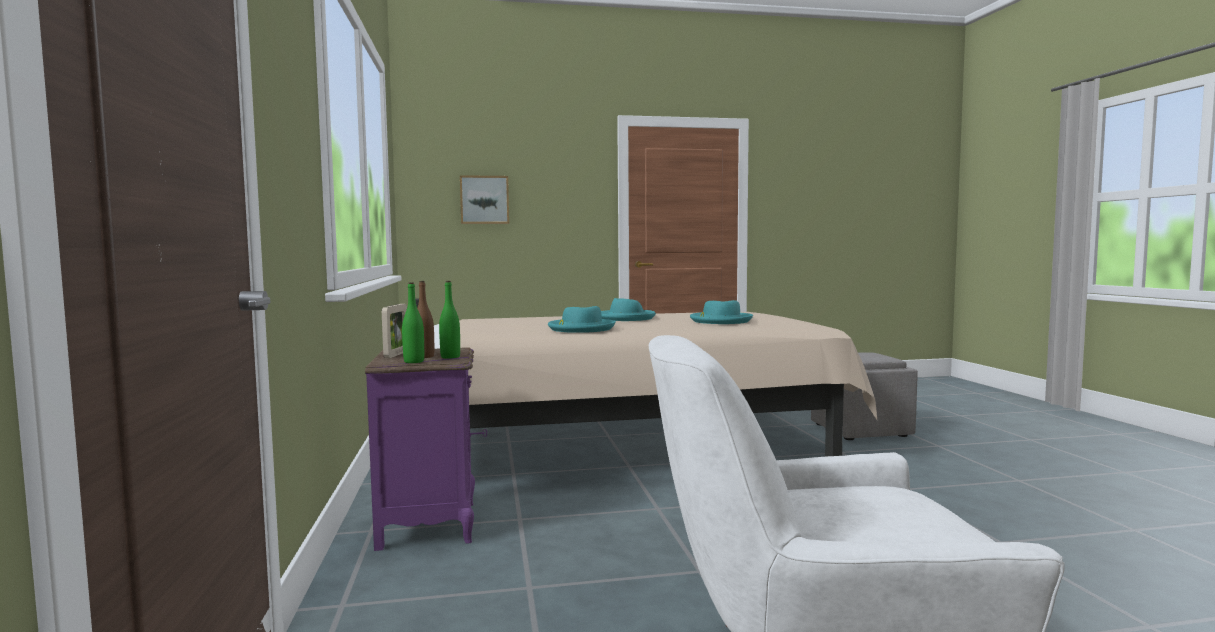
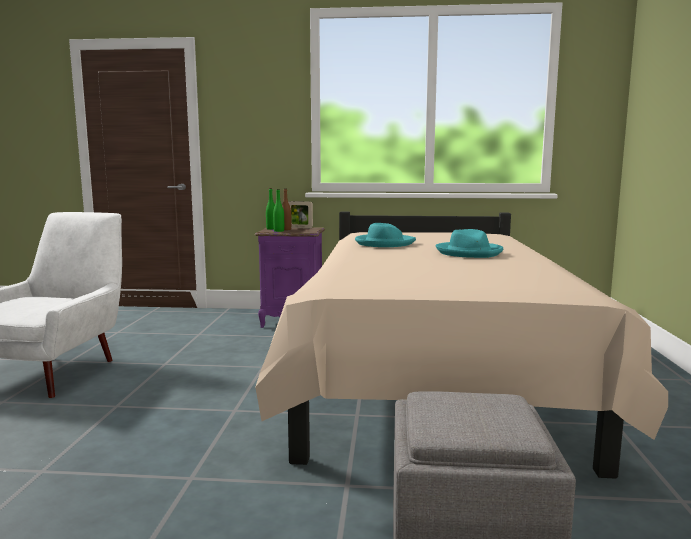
camera: 105 degrees right, 5 degrees up
picture [460,175,509,224] -> none
turquoise hat [690,300,753,324] -> none

